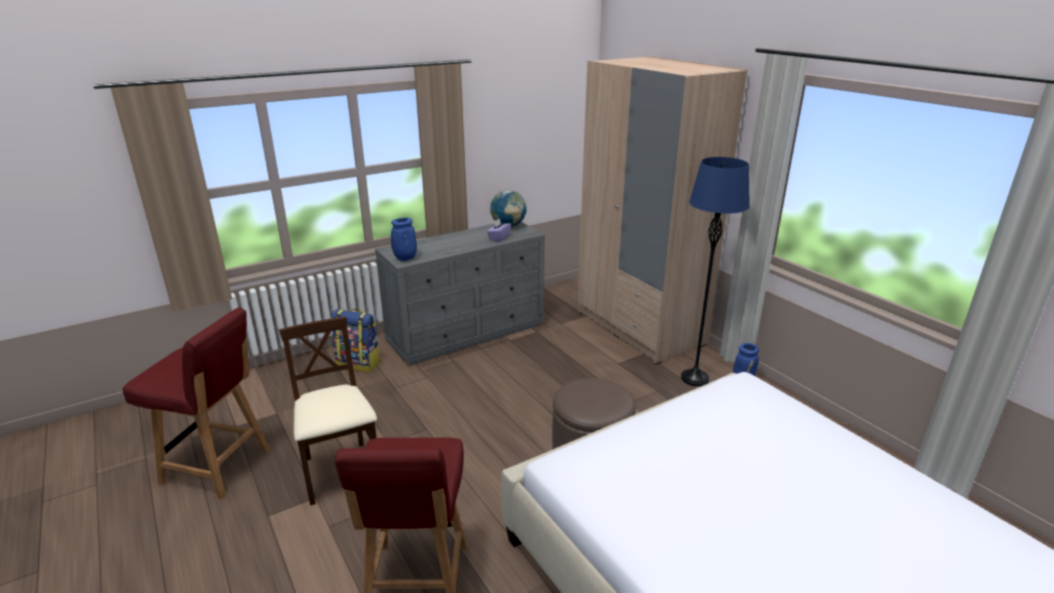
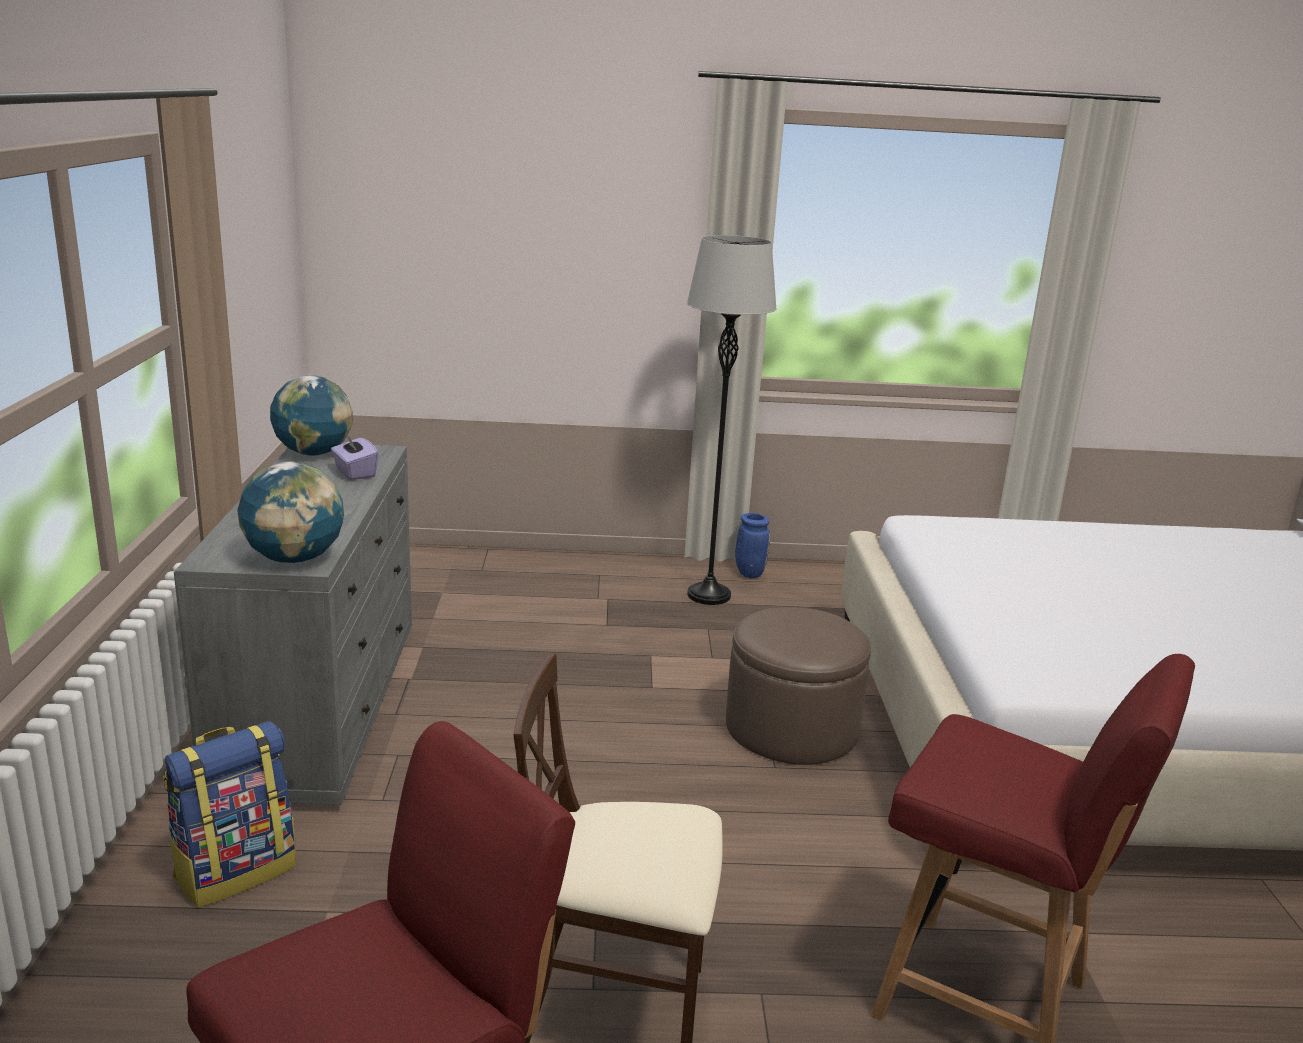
camera: 60 degrees left, 5 degrees down
blue vase [391,218,417,261] -> globe [237,461,344,563]
beige wardrobe [578,56,748,364] -> none
blue floor lamp [681,157,750,387] -> grey floor lamp [687,235,777,605]

